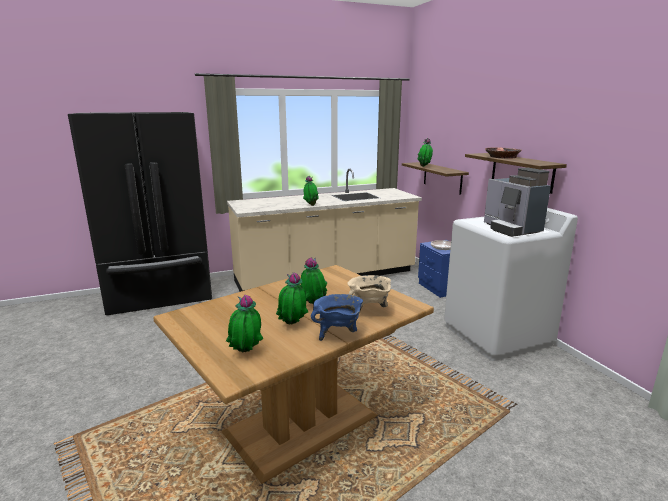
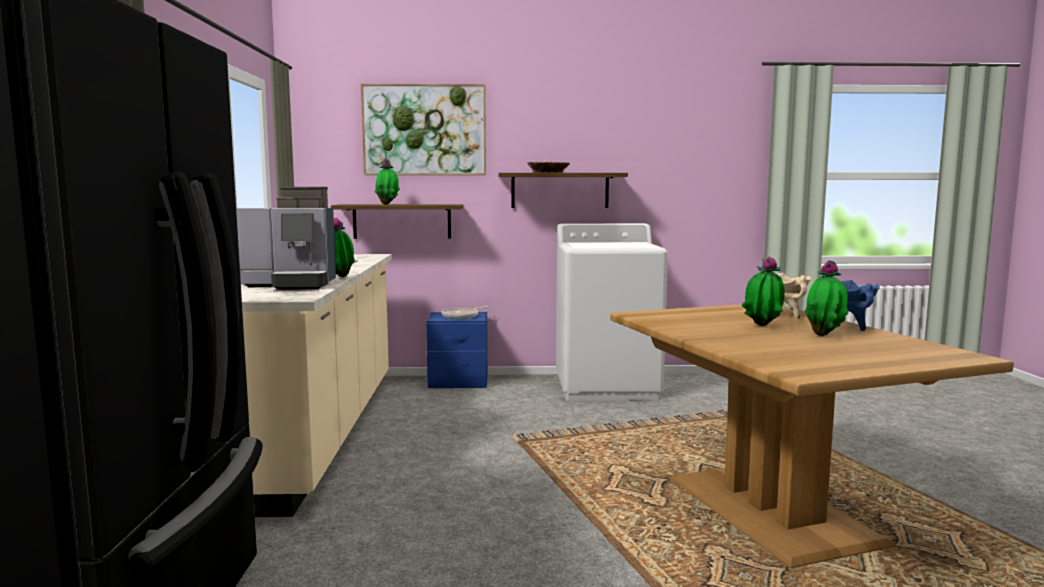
camera: 70 degrees left, 10 degrees down
potted plant [226,295,263,353] -> none
coffee machine [484,168,551,237] -> coffee machine moved to [236,187,336,290]
none -> picture [361,84,486,175]

